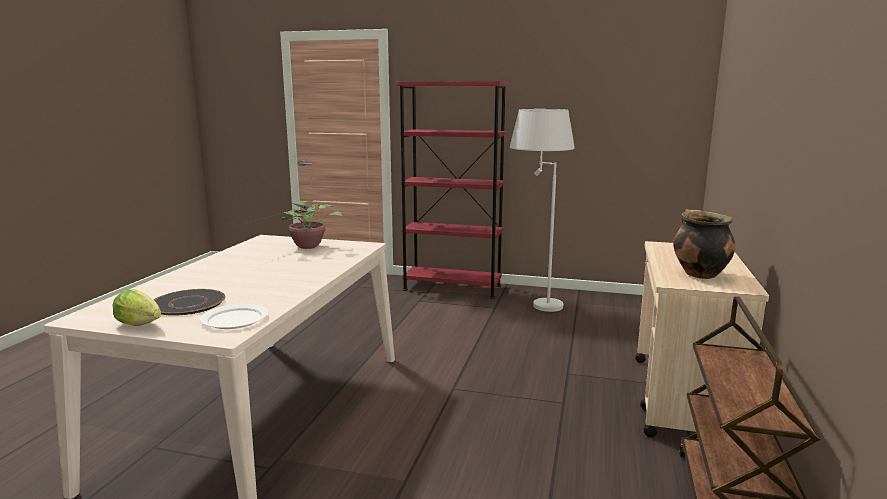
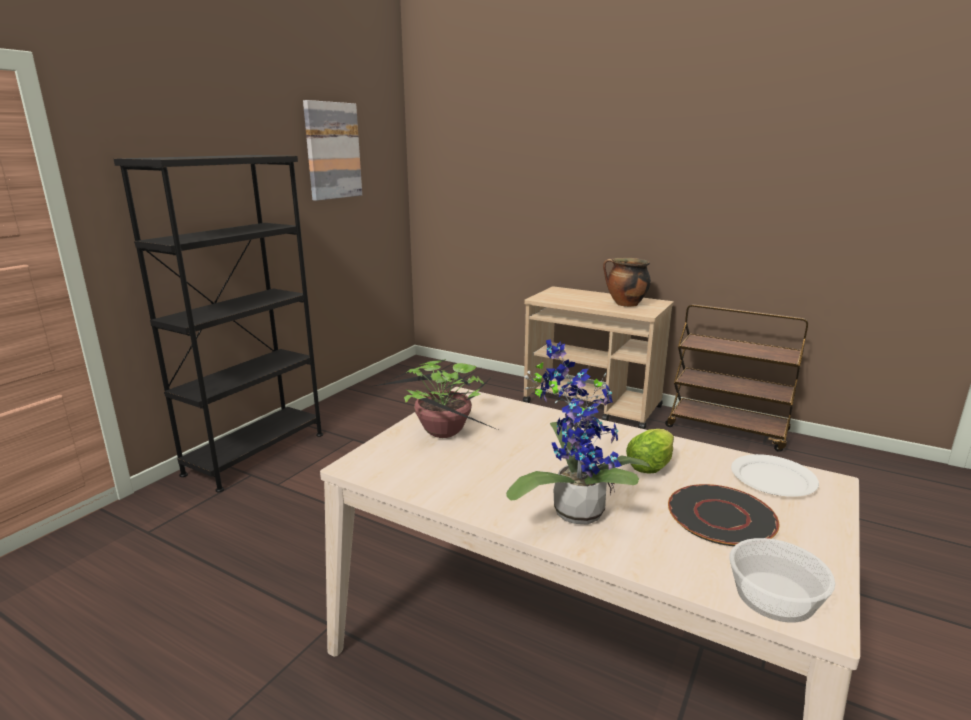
camera: 75 degrees left, 5 degrees up
lettuce [113,289,161,326] -> lettuce moved to [626,429,674,474]
red bookcase [397,81,508,299] -> black bookcase [114,155,323,492]
white floor lamp [510,109,575,312] -> none
none -> picture [303,100,362,201]
none -> potted plant [506,340,650,525]
none -> bowl [729,538,835,623]

